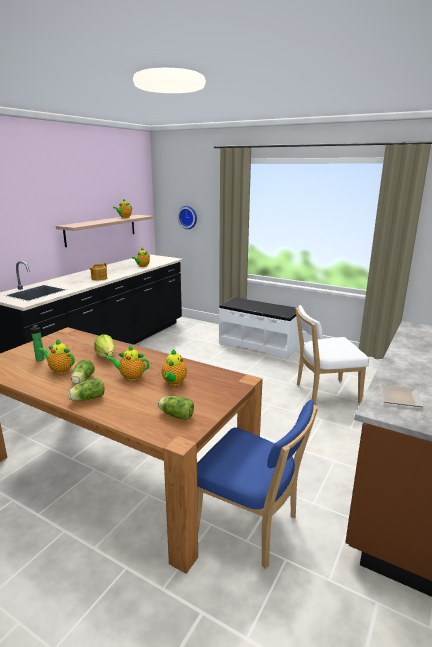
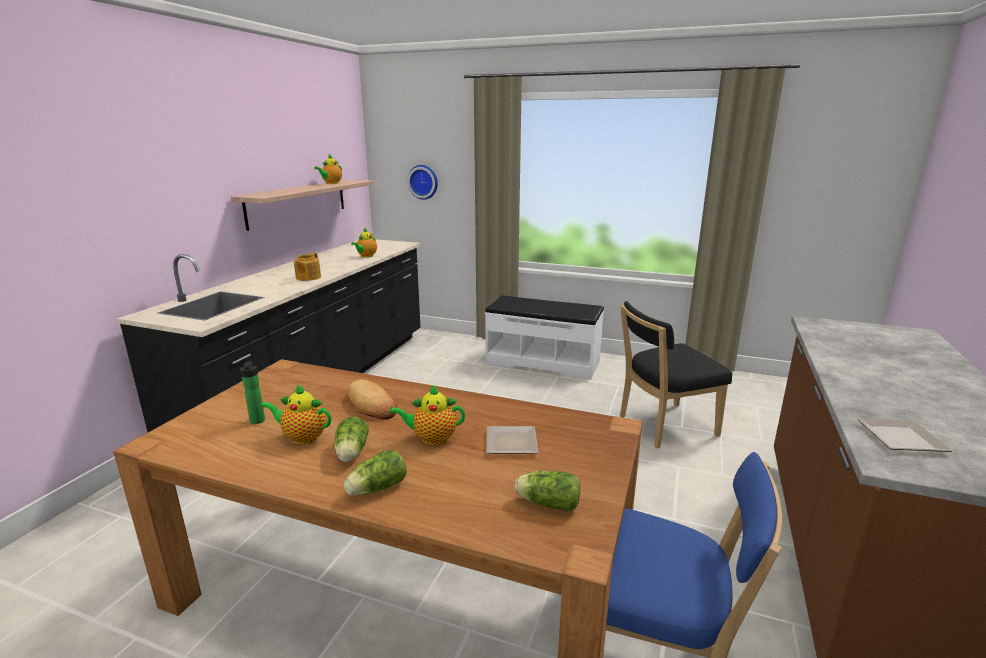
camera: 10 degrees left, 0 degrees up
lettuce [94,334,115,358] -> bread [348,379,397,419]
teapot [161,349,187,386] -> plate [486,426,538,454]
white chair [296,305,369,405] -> black chair [620,301,732,448]

